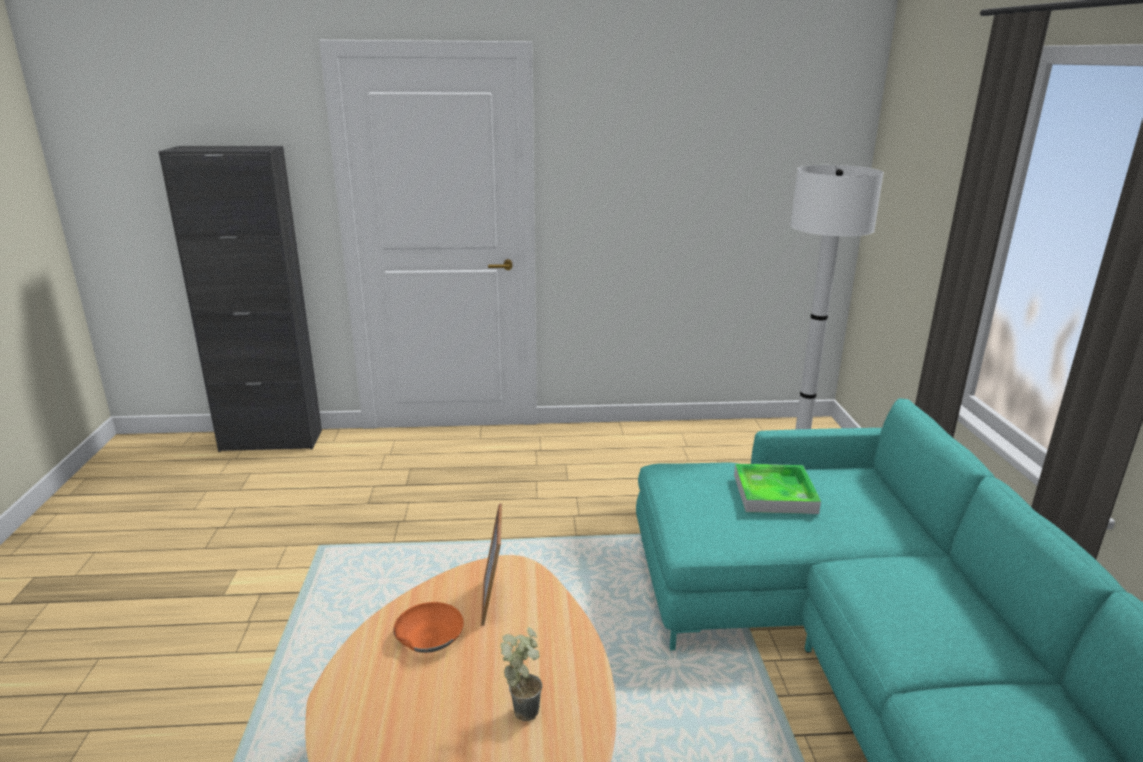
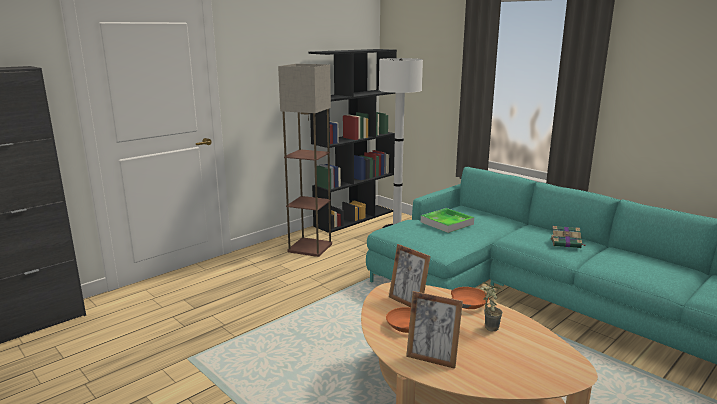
camera: 40 degrees left, 5 degrees down
none -> floor lamp [278,64,332,257]
none -> black bookcase [308,49,397,233]
none -> picture frame [406,291,463,369]
none -> orange bowl [451,287,489,309]
none -> book [551,226,585,248]

